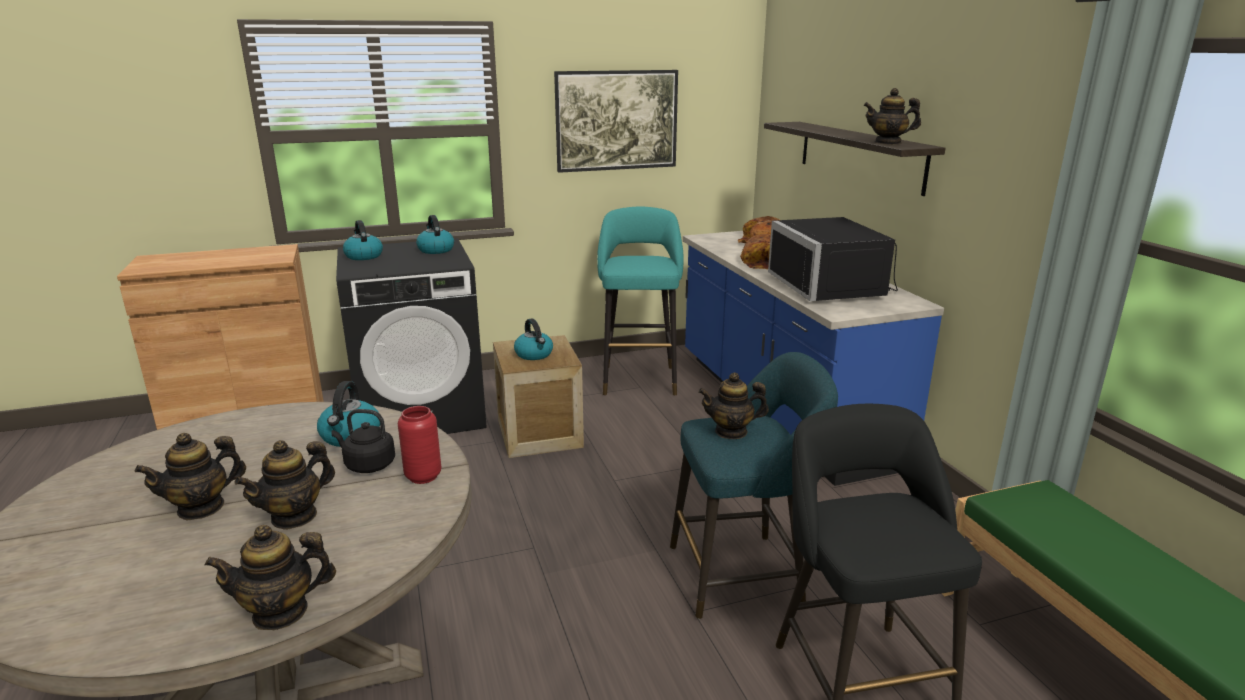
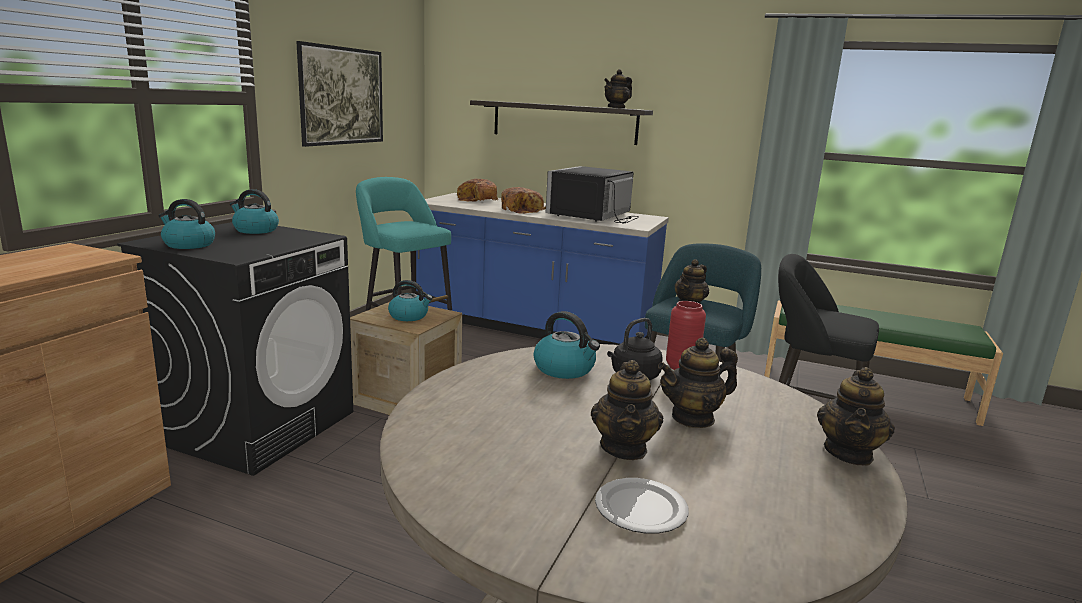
camera: 50 degrees left, 5 degrees down
teapot [235,440,335,530] -> teapot turned 75 degrees clockwise [658,338,738,428]
black microwave [768,217,898,301] -> black microwave turned 90 degrees clockwise [545,166,639,223]
none -> plate [595,478,689,534]

